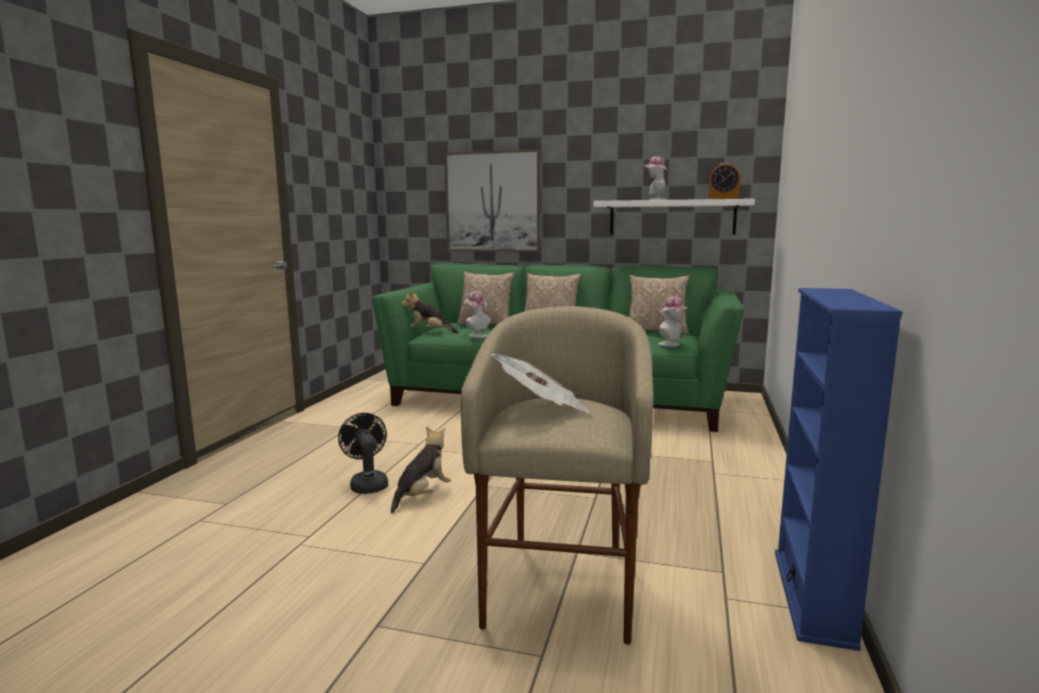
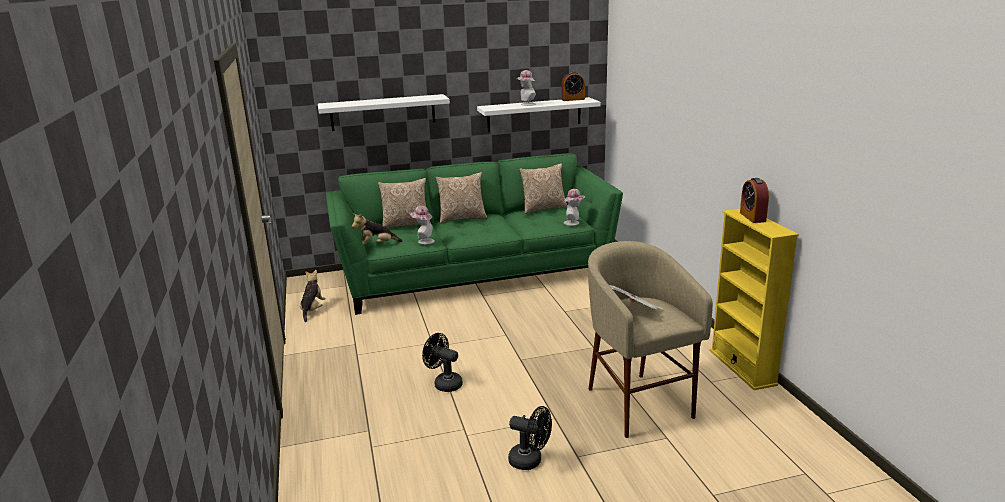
camera: 30 degrees left, 10 degrees up
plush toy [391,427,451,513] -> plush toy moved to [300,270,326,322]
picture [444,149,540,252] -> white shelf [318,94,450,131]
blue bookcase [775,288,902,651] -> yellow bookcase [710,209,799,390]
none -> black fan [508,406,552,470]
none -> alarm clock [740,178,769,223]

